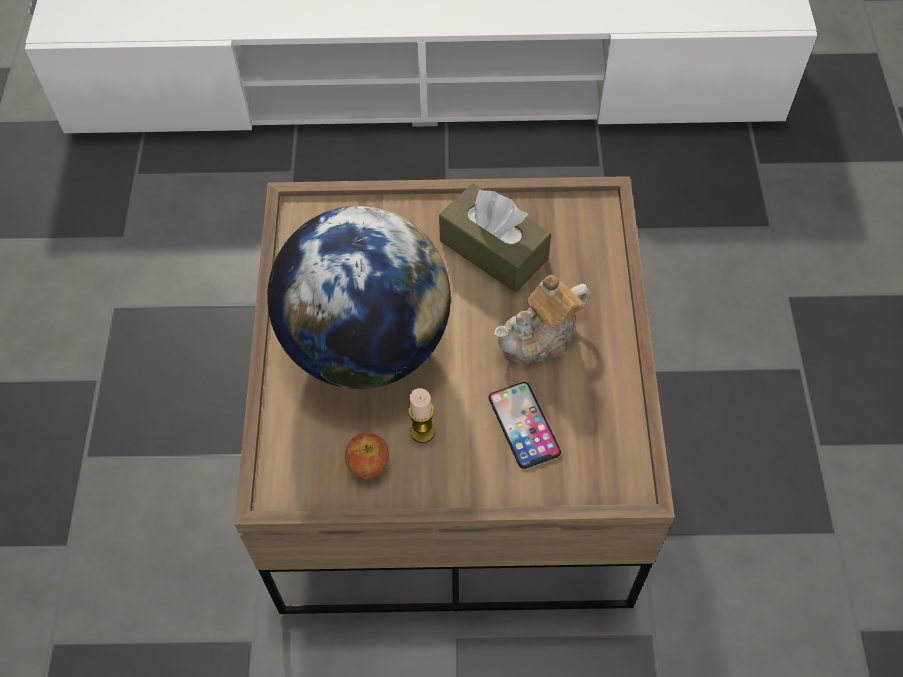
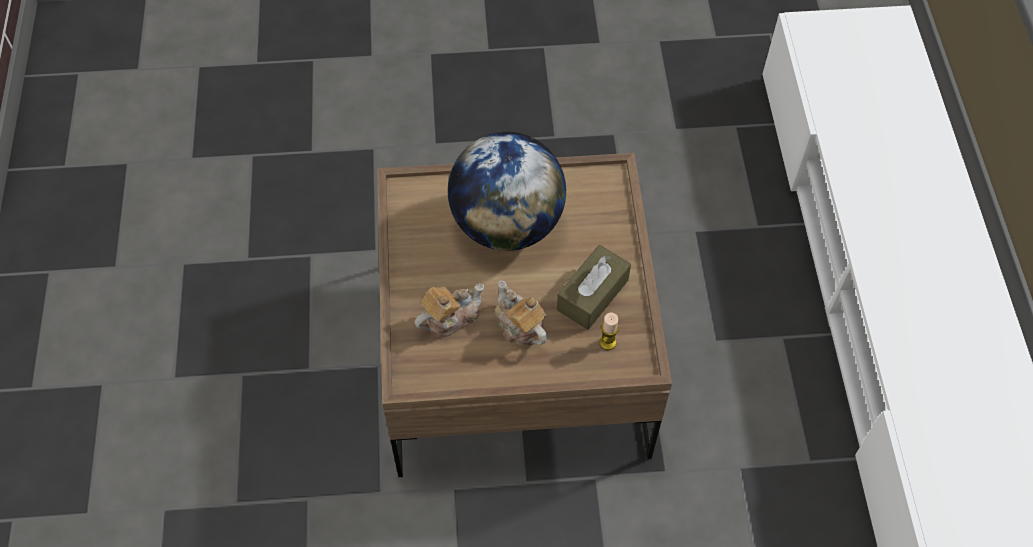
camera: 85 degrees right, 0 degrees up
apple [345,433,389,479] -> none
candle [408,388,435,443] -> candle moved to [599,312,619,350]
phone [488,382,561,469] -> teapot [415,283,484,337]

